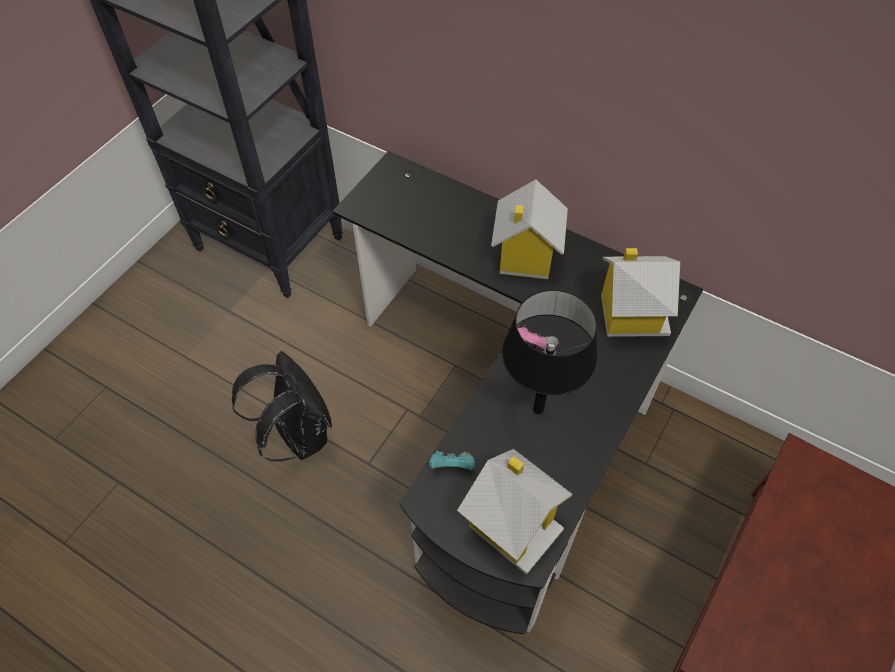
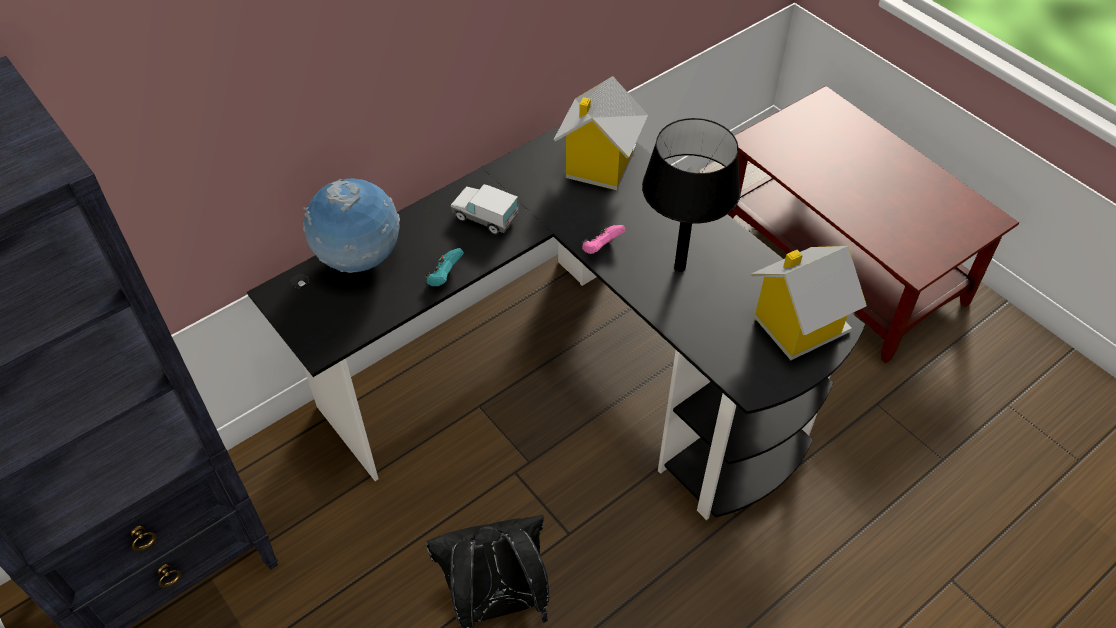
camera: 70 degrees left, 5 degrees down
turquoise game controller [429,448,475,470] -> turquoise game controller moved to [425,248,464,286]
toy house [491,179,568,279] -> toy truck [451,184,519,234]
none -> globe [303,178,400,273]

